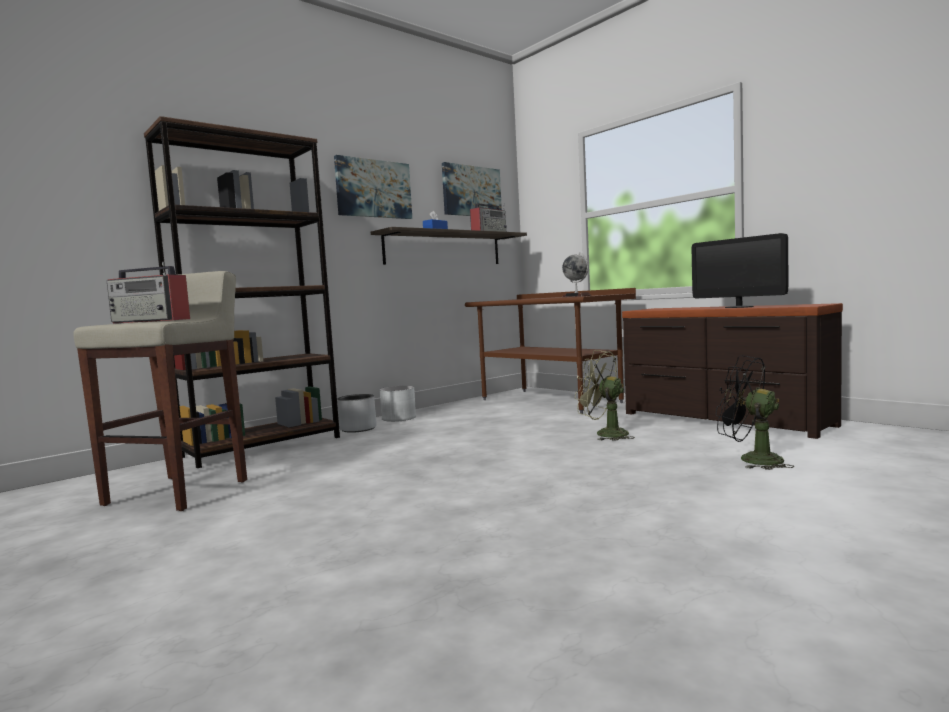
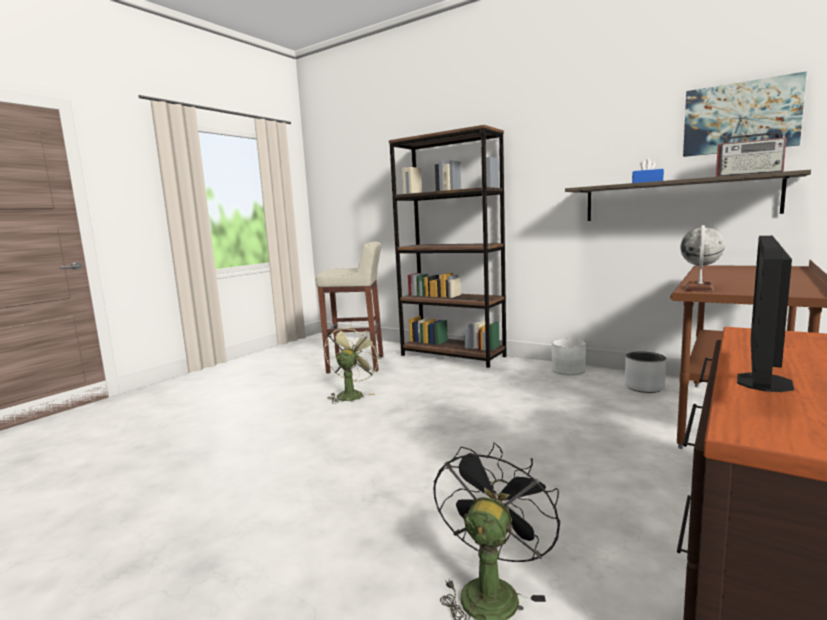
camera: 75 degrees right, 5 degrees up
radio [107,262,190,323] -> none
picture [334,155,412,219] -> none
grey planter [337,394,377,433] -> grey planter moved to [625,351,666,393]
green fan [575,350,635,441] -> green fan moved to [324,325,381,404]

